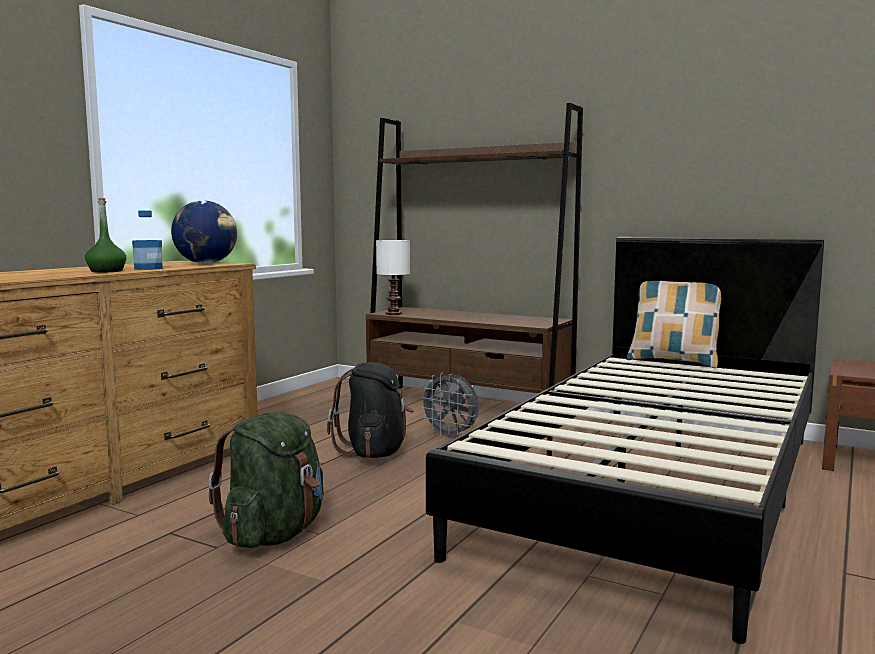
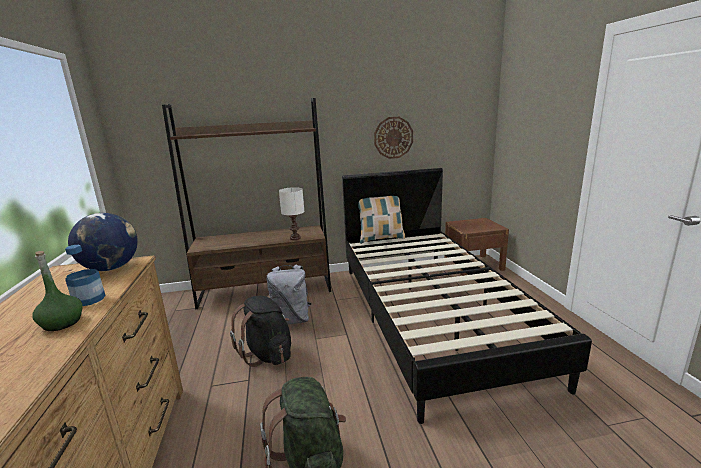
camera: 40 degrees left, 10 degrees up
white table lamp [376,240,410,315] -> white table lamp moved to [279,187,304,240]
grey fan [419,373,479,439] -> grey backpack [266,264,312,324]
none -> wall clock [374,117,413,159]

